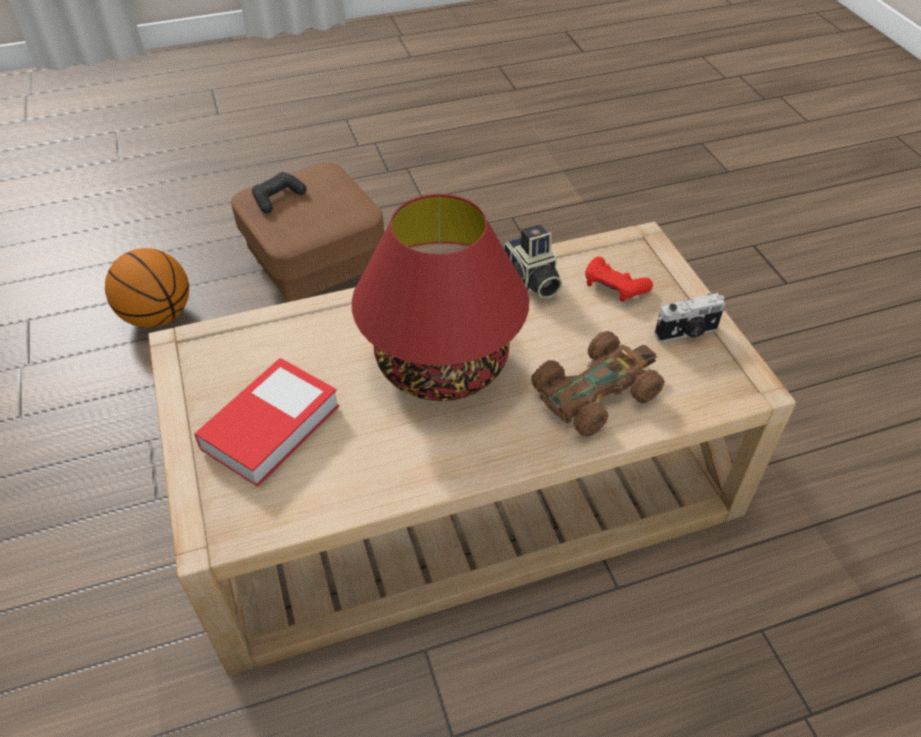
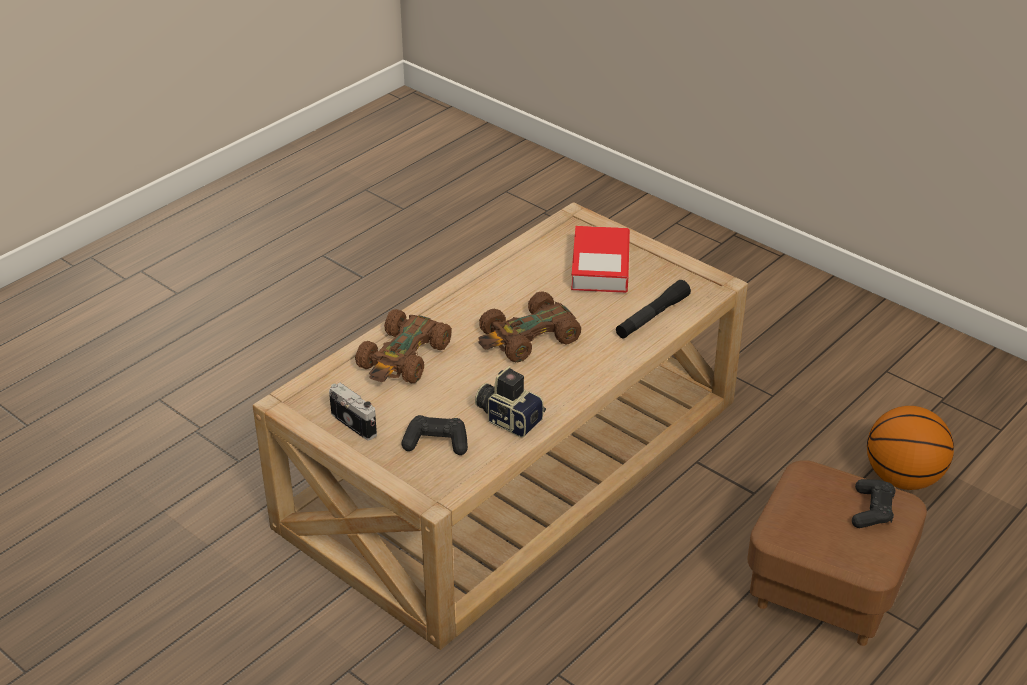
camera: 150 degrees right, 10 degrees down
red table lamp [352,194,529,401] -> brown toy car [478,291,581,362]
red game controller [585,256,653,302] -> black game controller [402,415,468,455]
camera [654,293,725,342] -> camera turned 90 degrees clockwise [329,383,377,440]
none -> black flashlight [616,280,691,338]

